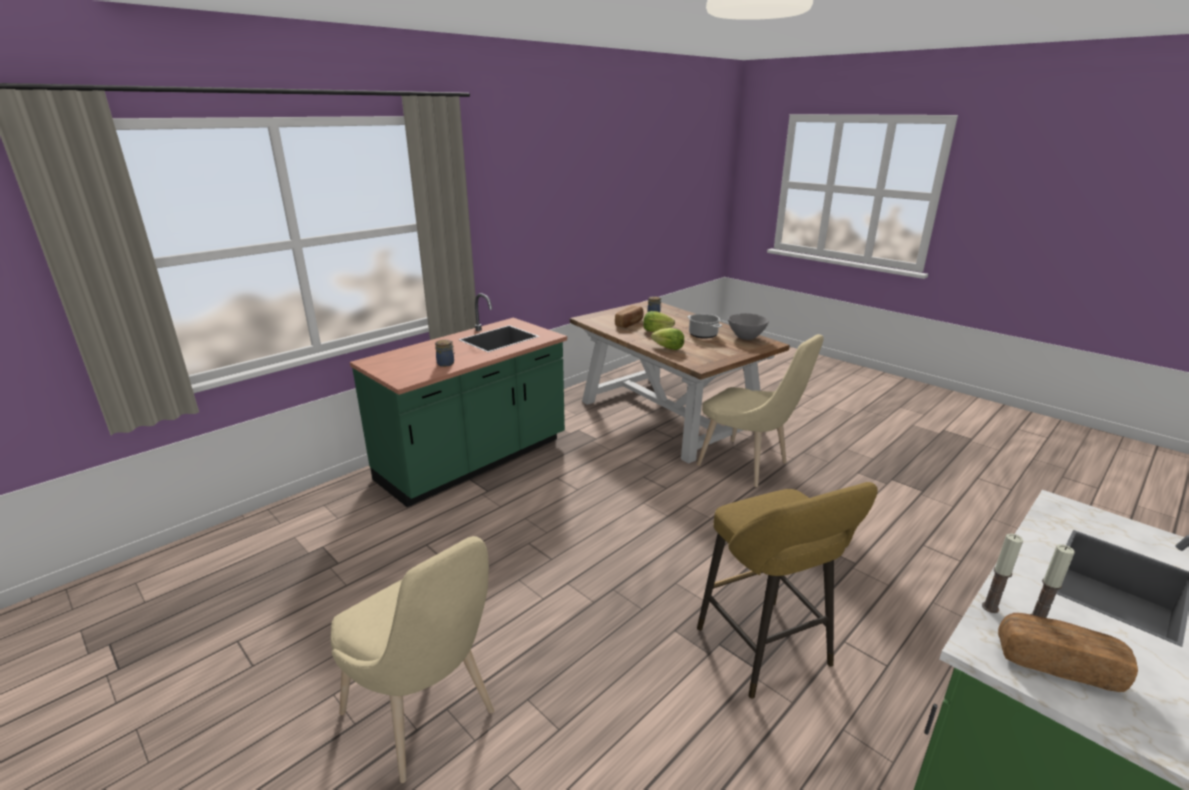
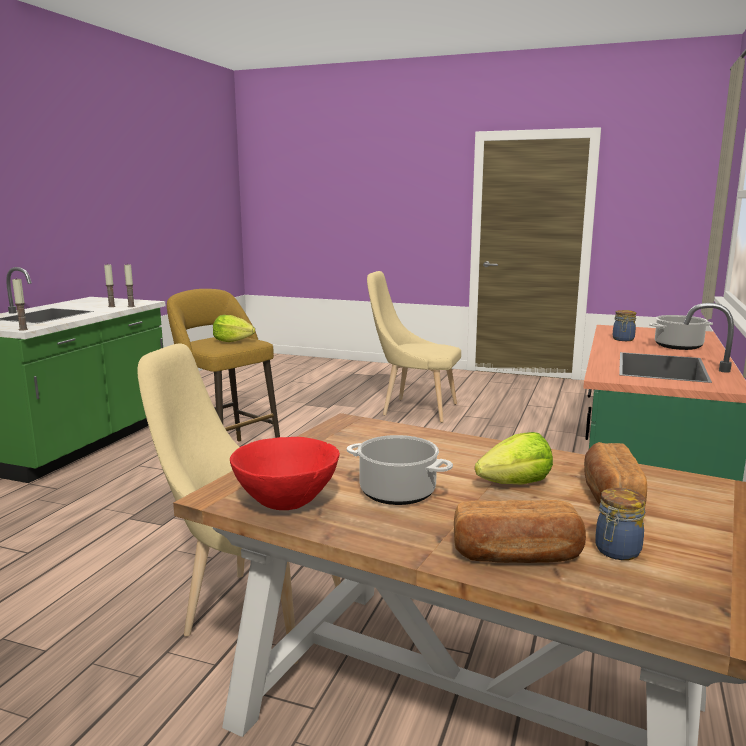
camera: 155 degrees right, 10 degrees down
lettuce [651,328,684,350] -> lettuce moved to [213,315,255,342]
grey bowl [728,313,769,340] -> red bowl [230,437,340,510]
bread [998,613,1138,692] -> bread moved to [454,500,586,563]
none -> candle [12,278,28,330]
none -> cooking pot [649,315,713,350]

